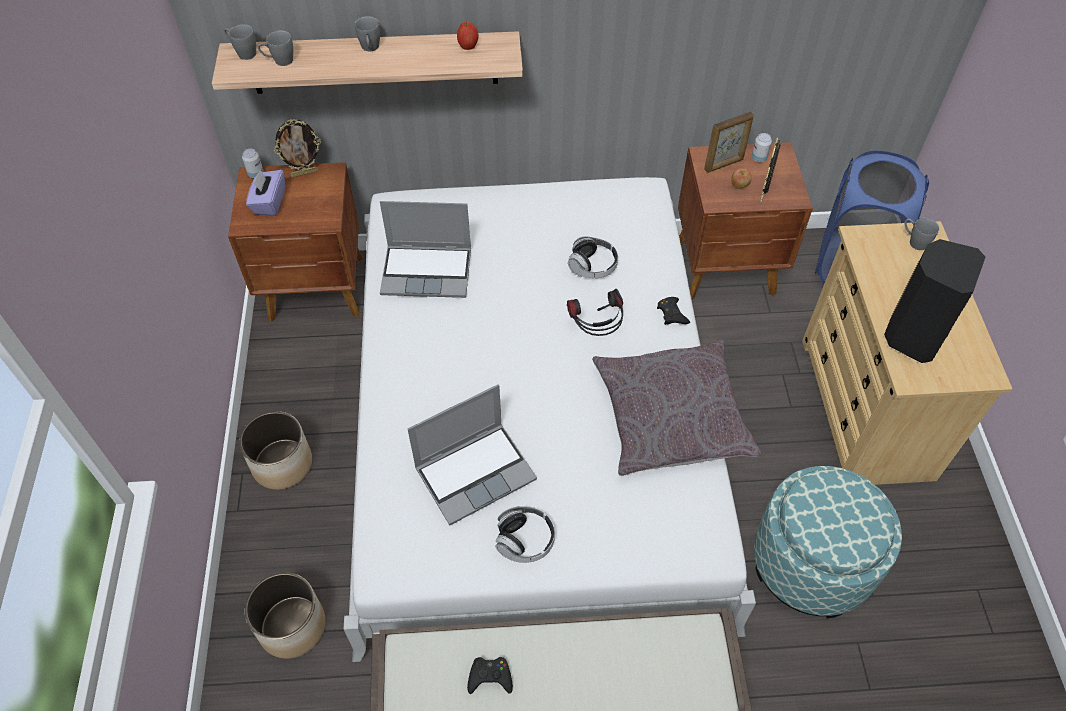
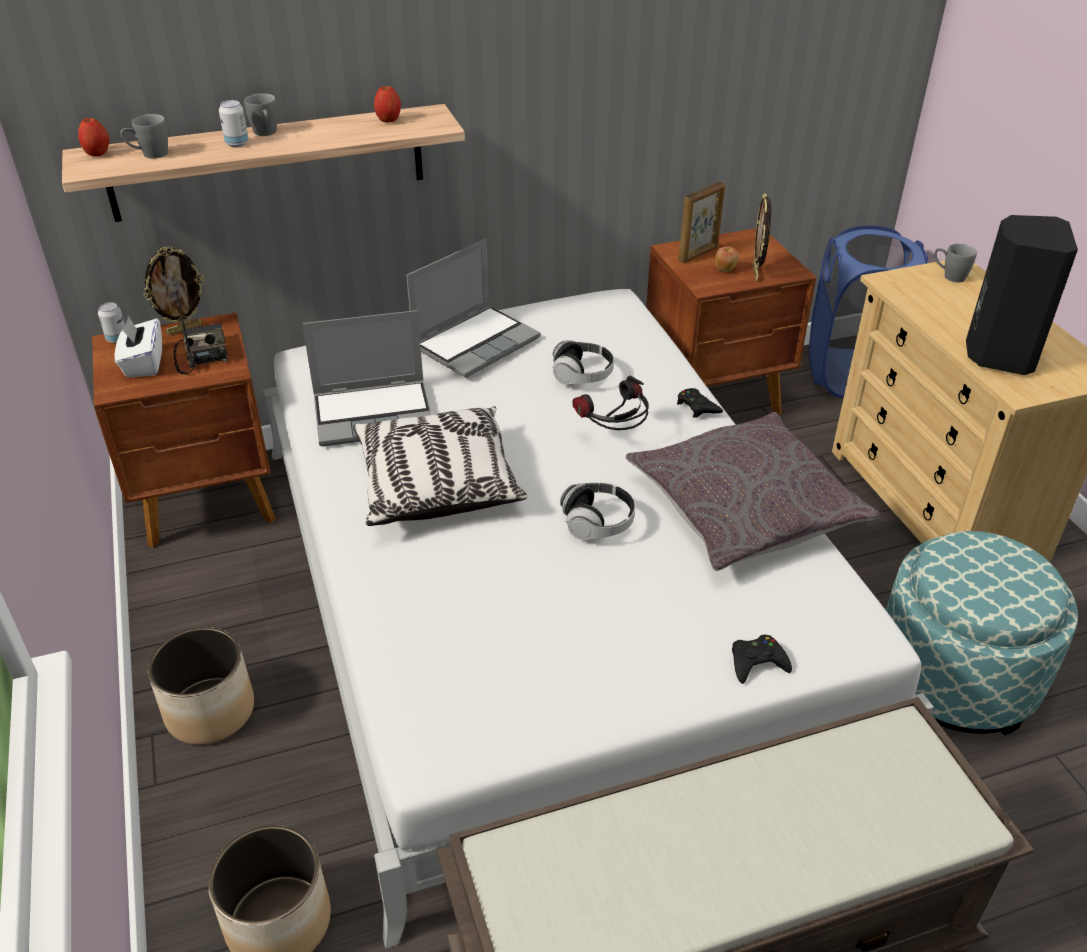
camera: 15 degrees left, 15 degrees down
grey mug [224,24,256,60] -> apple [78,118,109,156]
purple tissue box [246,170,285,216] -> white tissue box [114,316,162,378]
laptop [407,384,537,526] -> laptop moved to [406,239,541,378]
black game controller [467,657,513,694] -> black game controller moved to [732,635,792,684]
headphones [495,506,555,563] -> headphones moved to [560,482,635,540]
can [752,133,772,162] -> can moved to [219,100,249,147]
none -> radio [174,293,228,374]
none -> pillow [353,406,527,526]

